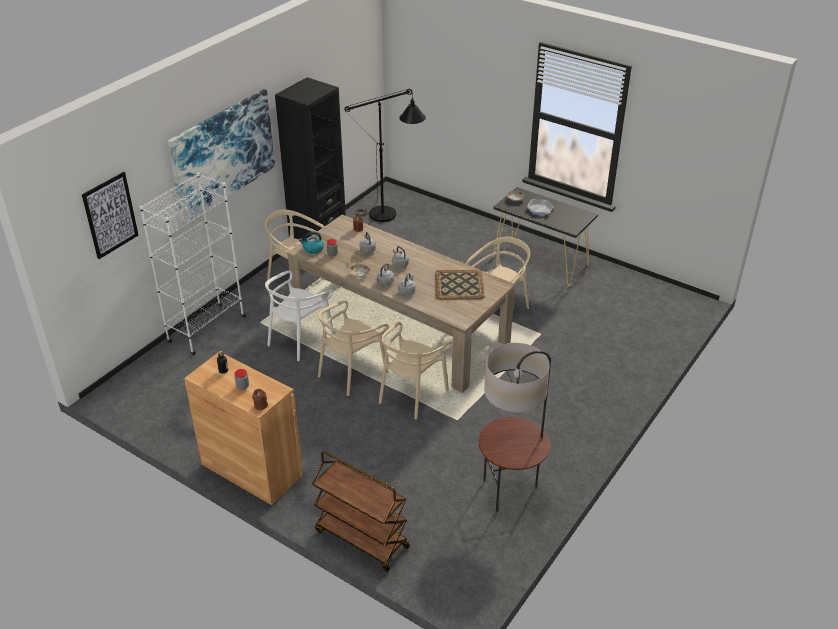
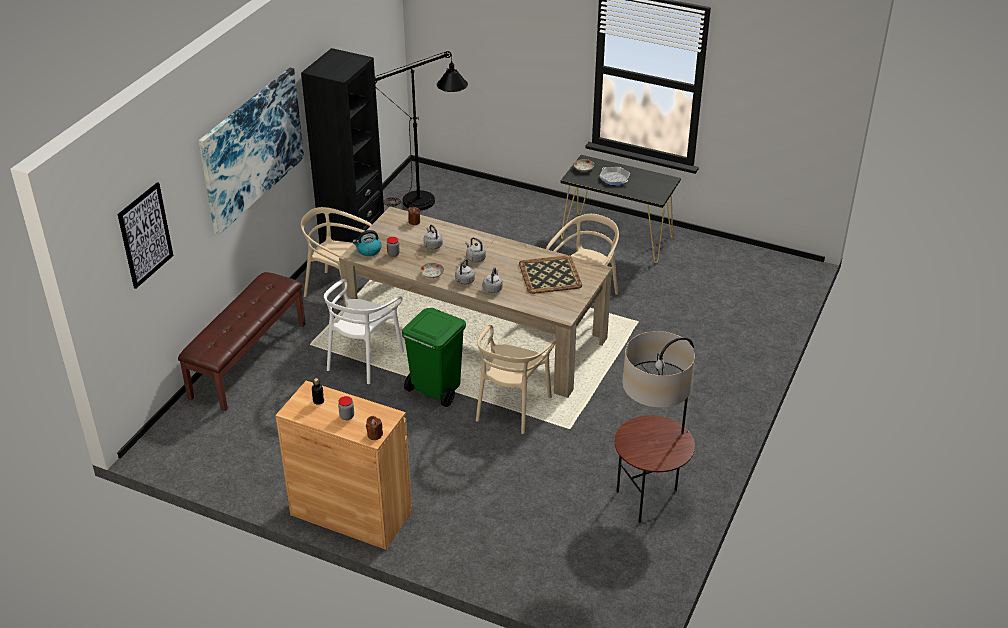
camera: 10 degrees left, 0 degrees up
white bookcase [140,172,246,355] -> brown bench [178,272,306,411]
brown cart [312,451,410,572] -> none
beige chair [318,300,389,396] -> green trash can [402,308,466,407]

